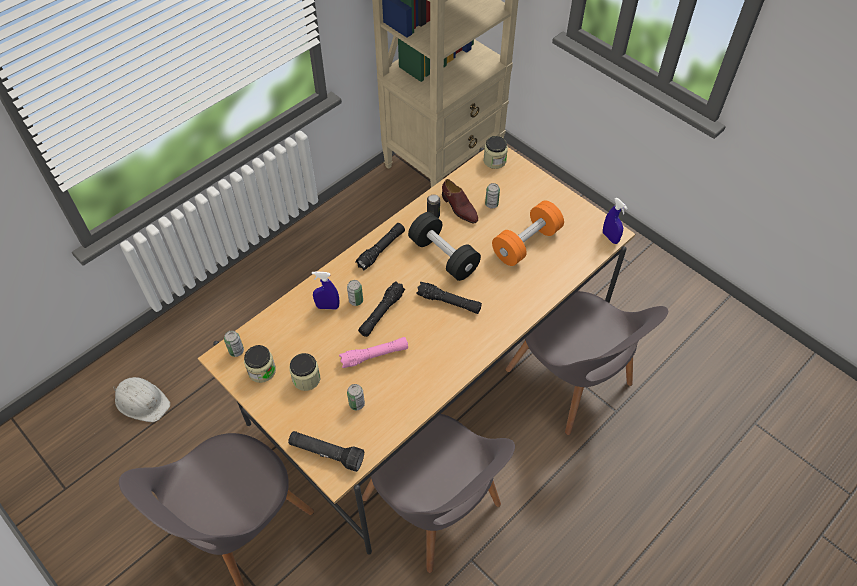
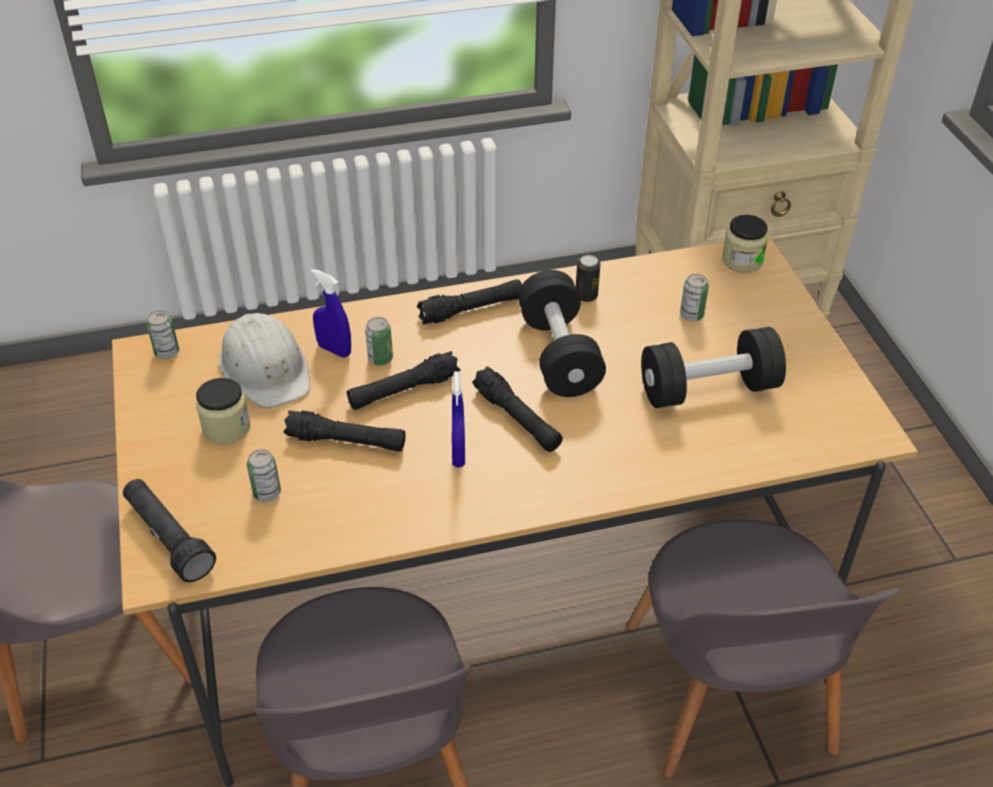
camera: 30 degrees right, 10 degrees down
white hard hat [113,377,170,423] -> white hard hat moved to [219,313,310,408]
jar [244,345,276,383] -> none
pink flashlight [339,337,408,368] -> black flashlight [284,410,406,452]
brown shoe [442,179,478,223] -> none
orange dumbbell [492,201,564,266] -> black dumbbell [641,327,786,408]
blue spray bottle [603,198,628,244] -> blue spray bottle moved to [452,371,465,468]

